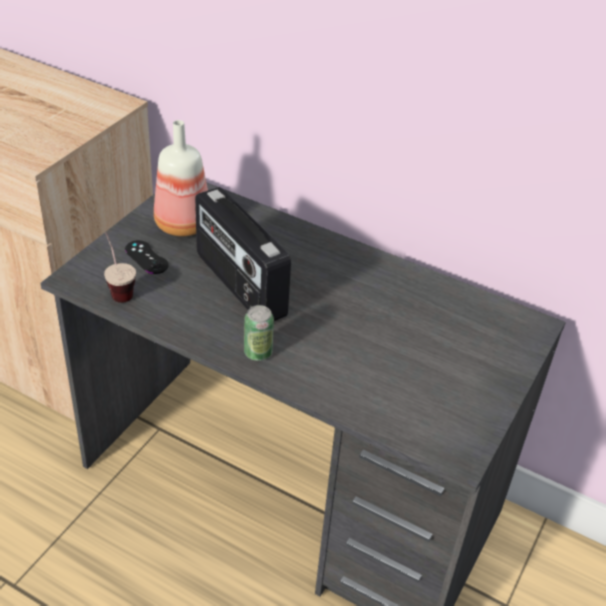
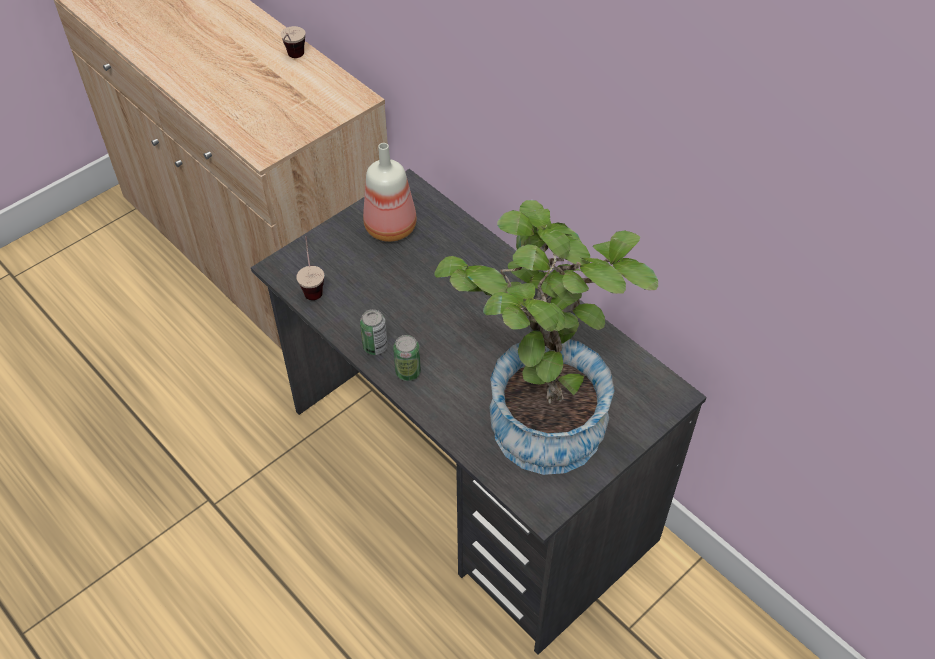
camera: 20 degrees right, 10 degrees up
black game controller [125,240,169,274] -> none
radio [195,187,291,321] -> none
none -> cup [281,26,305,58]
none -> can [360,309,388,355]
none -> potted plant [435,200,658,475]

